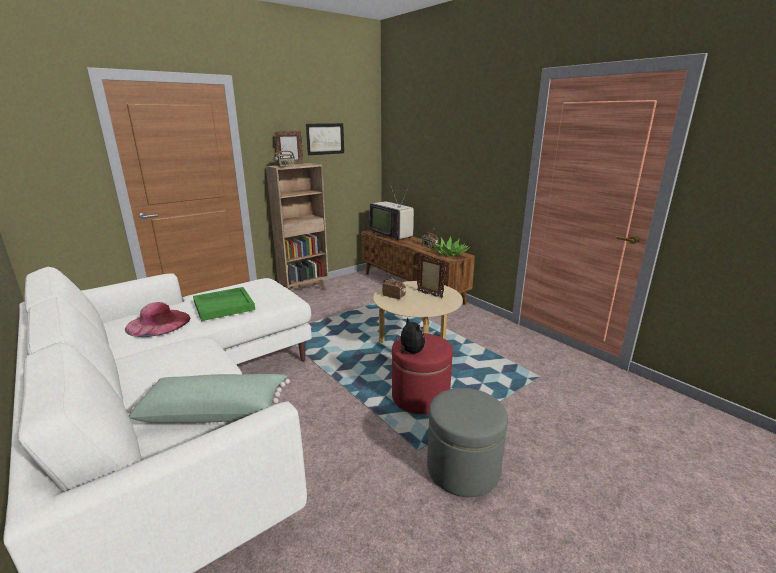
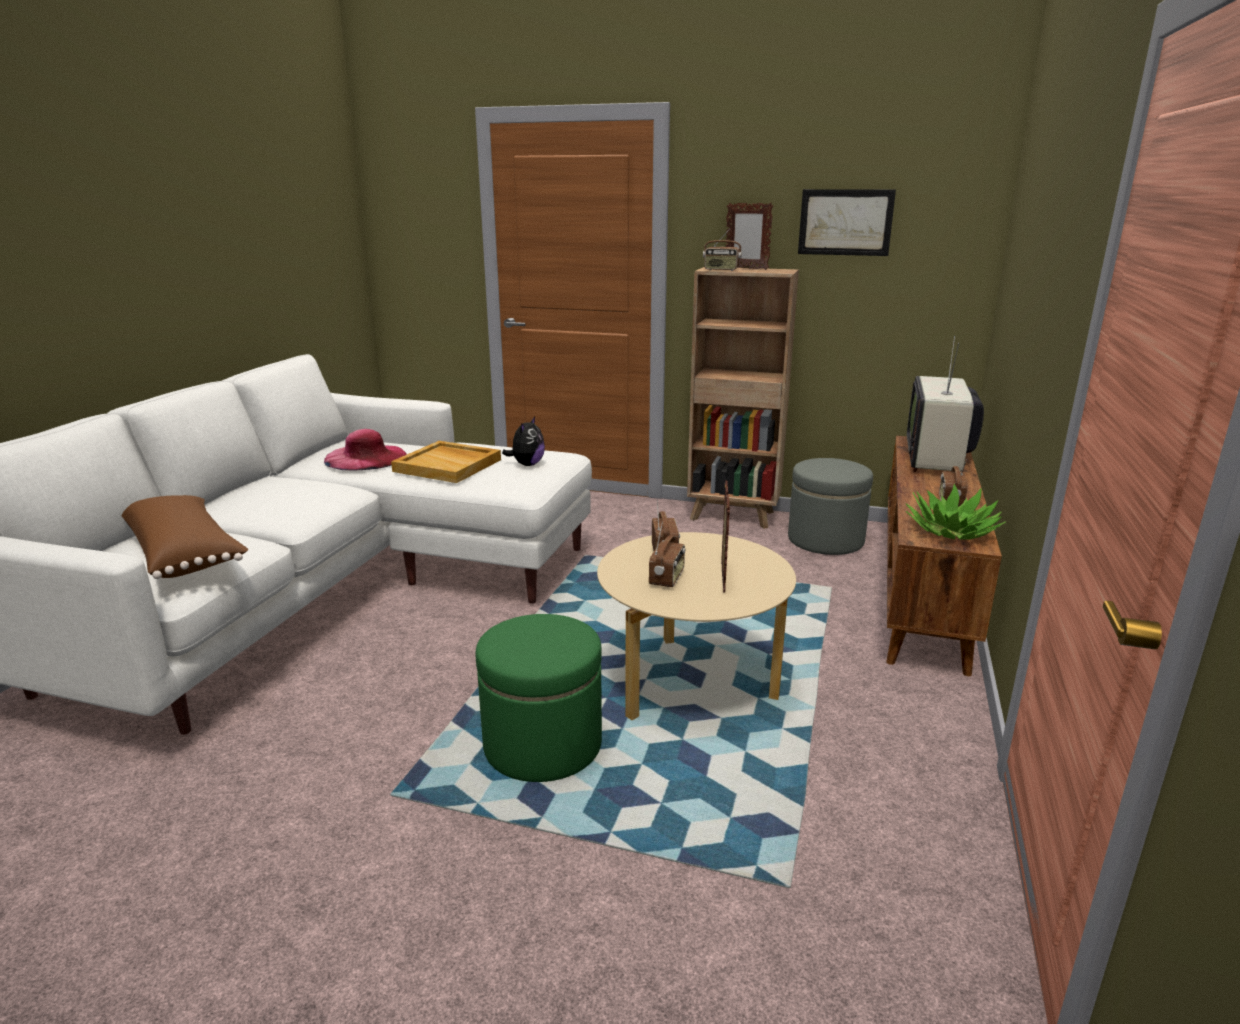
camera: 55 degrees right, 0 degrees up
green pillow [128,374,290,423] -> brown pillow [122,495,249,579]
green tray [193,287,255,321] -> beige tray [391,441,501,483]
red ottoman [392,333,453,414] -> green ottoman [476,614,602,782]
plush toy [397,318,425,354] -> plush toy moved to [502,417,545,466]
grey ottoman [427,388,508,497] -> grey ottoman moved to [788,458,873,555]
none -> radio [649,522,685,587]

